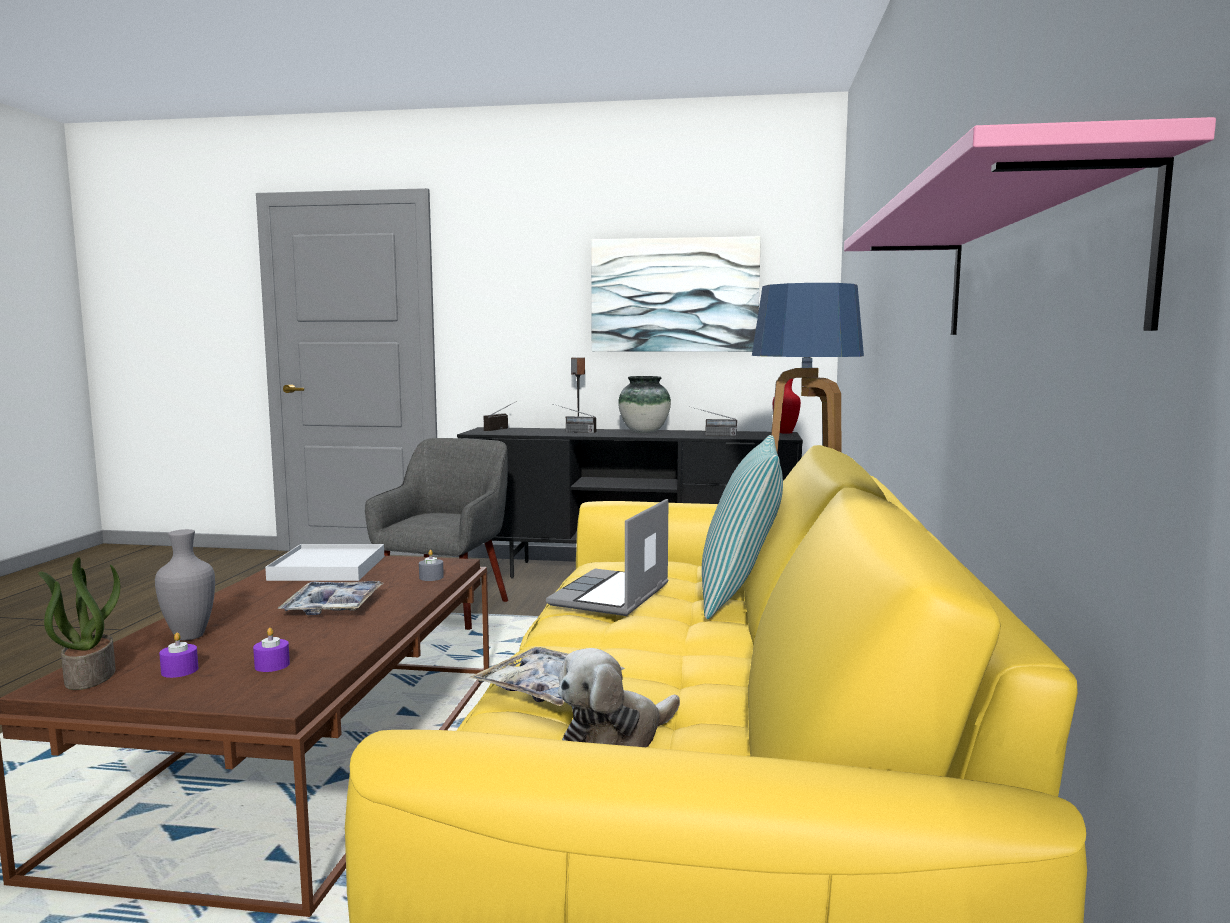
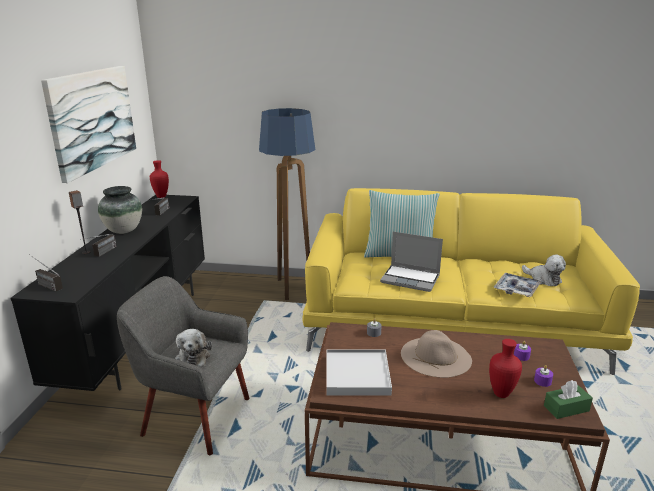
camera: 90 degrees left, 15 degrees up
potted plant [38,557,120,690] -> green tissue box [544,380,593,419]
grey vase [155,529,215,640] -> red vase [489,339,522,398]
tray [278,581,384,615] -> beige hat [401,330,472,378]
pink shelf [844,117,1216,335] -> none
none -> plush toy [175,329,212,367]

